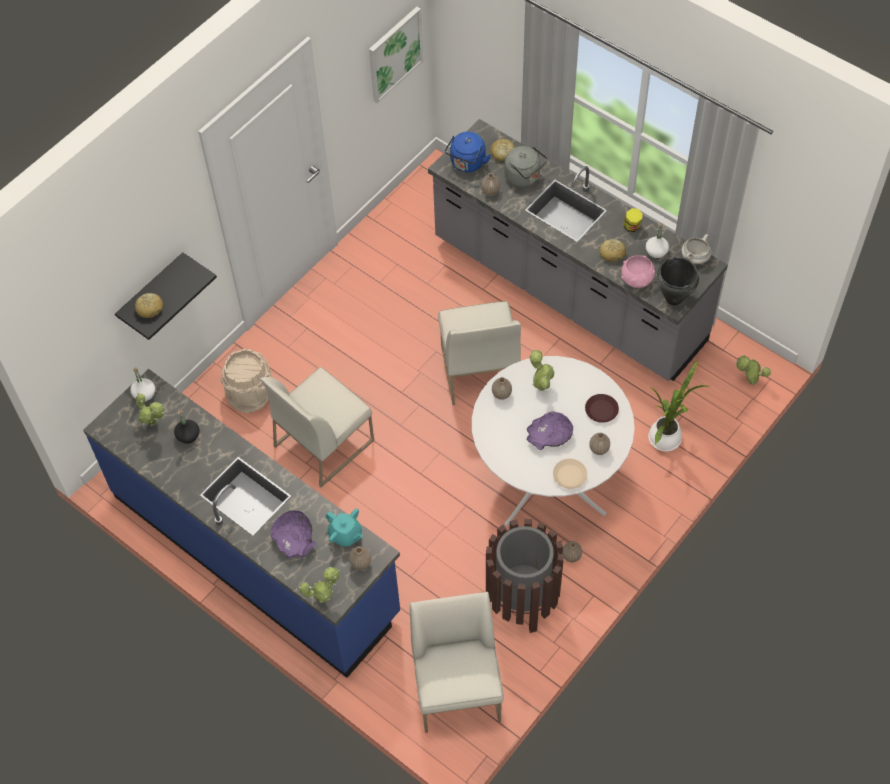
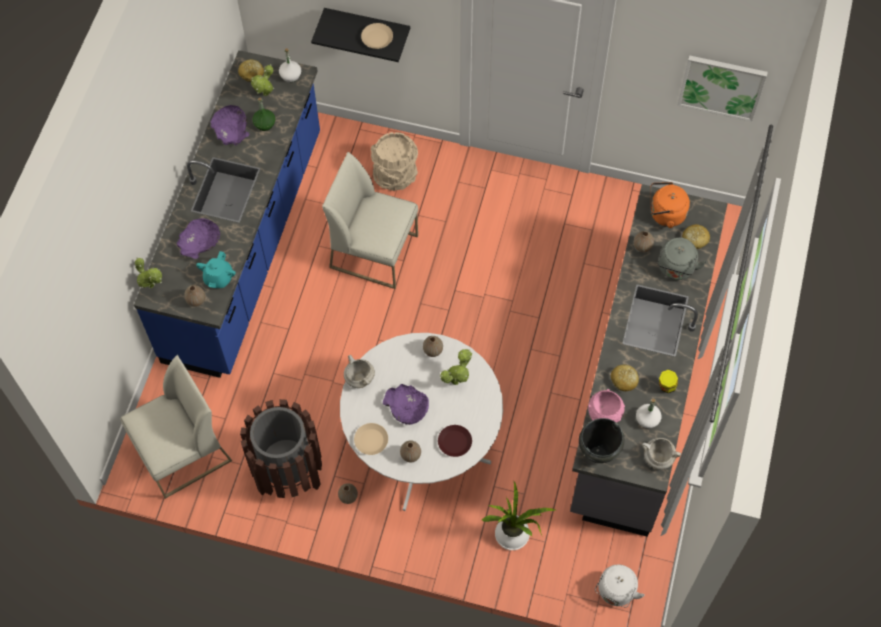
camera: 65 degrees right, 5 degrees up
bread [135,293,163,318] -> bread moved to [238,59,264,82]
black bottle [174,409,199,444] -> green bottle [252,97,275,131]
white chair [438,301,521,405] -> none
blue kettle [445,132,491,172] -> orange kettle [651,182,690,228]
potted plant [736,355,771,385] -> white kettle [595,564,645,607]
none -> purple bowl [210,105,250,146]
none -> white cooking pot [344,355,375,388]
none -> beige plate [361,23,393,49]

